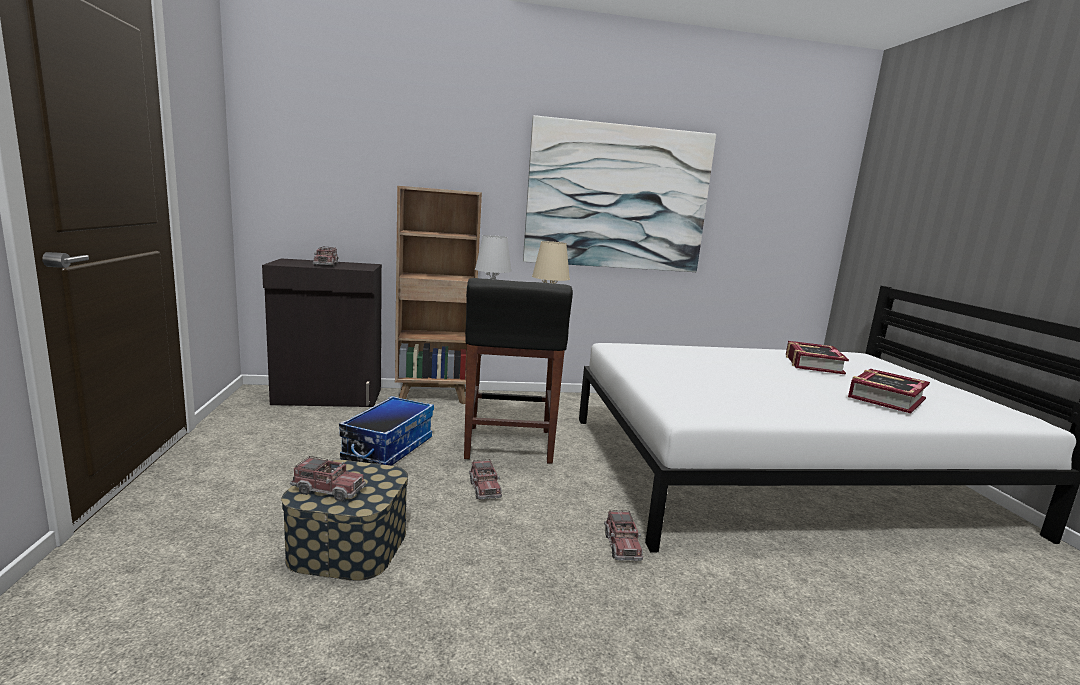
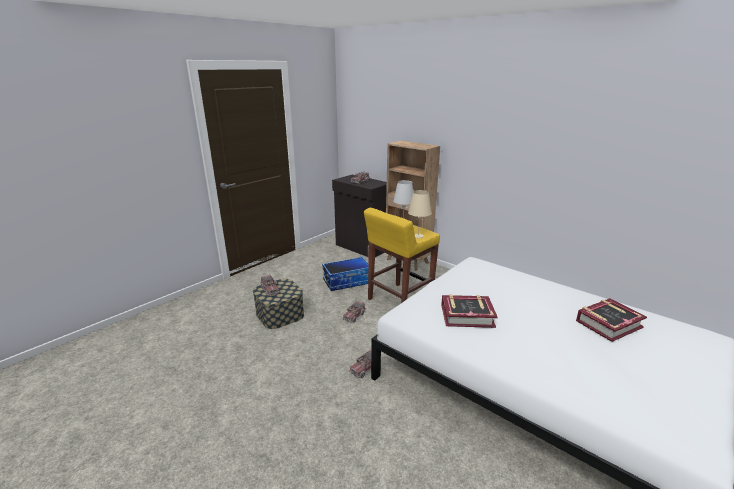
camera: 50 degrees right, 10 degrees up
black stool [464,278,573,464] -> yellow stool [364,208,440,303]
picture [523,115,716,272] -> none
book [848,369,930,413] -> book moved to [441,294,497,328]

